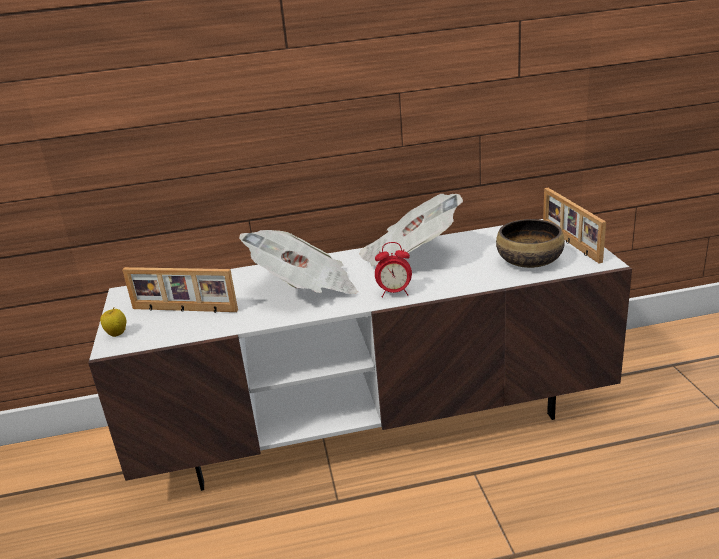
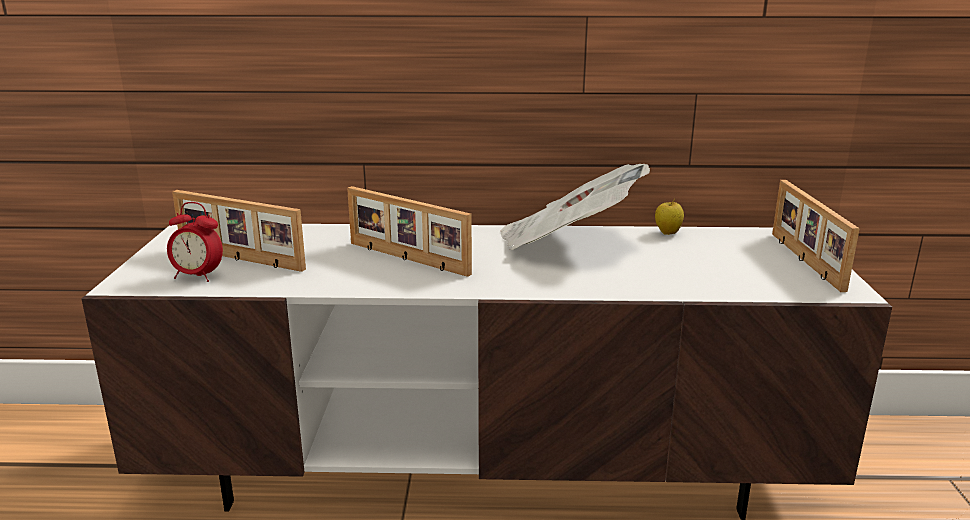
camera: 10 degrees right, 5 degrees down
apple [100,307,126,337] -> apple moved to [655,199,684,235]
newspaper [239,230,358,294] -> picture frame [347,186,472,277]
alarm clock [375,242,412,298] -> alarm clock moved to [167,202,223,282]
bowl [496,219,565,268] -> none

